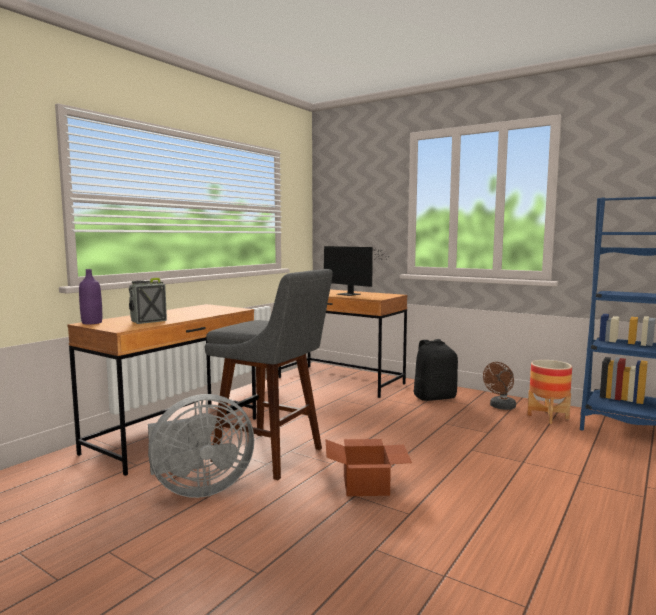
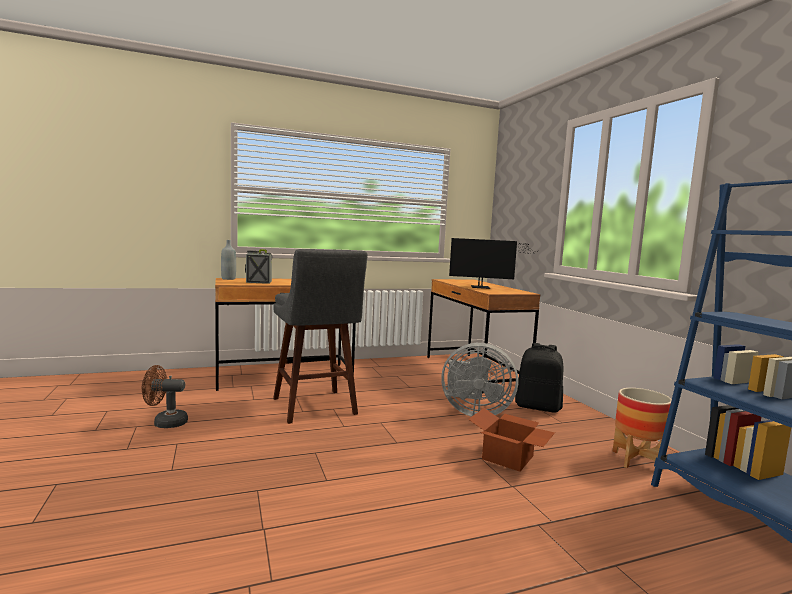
camera: 35 degrees right, 0 degrees up
purple bottle [79,269,102,325] -> grey bottle [221,240,236,280]
grey fan [148,394,254,498] -> grey fan moved to [441,343,518,417]
monitor [324,246,388,296] -> monitor turned 75 degrees counterclockwise [449,238,537,289]
cardboard box [325,439,412,496] -> cardboard box moved to [468,408,555,472]
brown fan [483,362,516,410] -> brown fan moved to [142,365,188,428]

